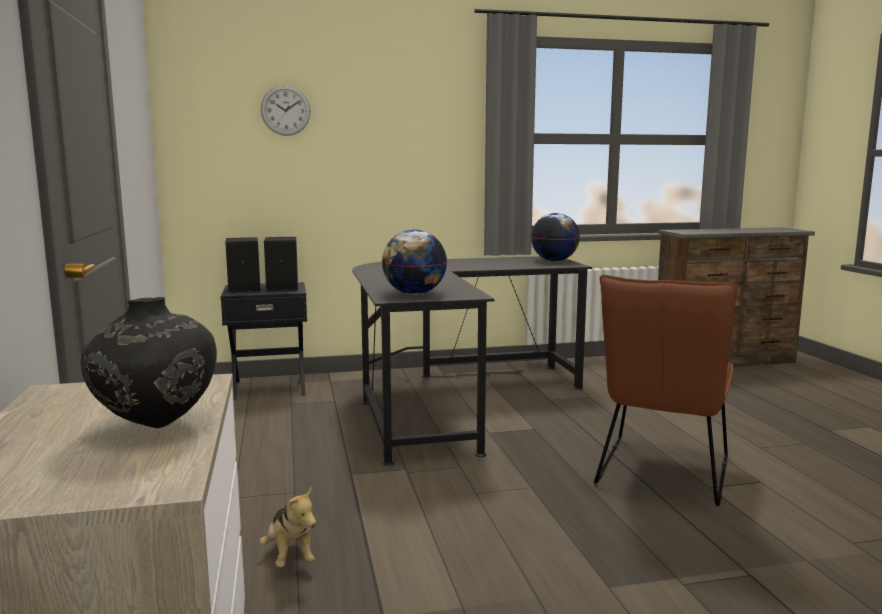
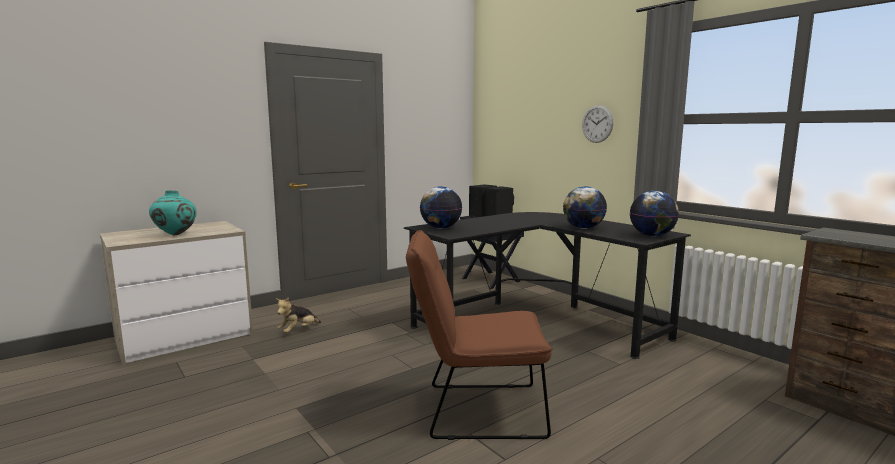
camera: 65 degrees right, 0 degrees up
black vase [81,297,217,428] -> turquoise vase [149,190,197,235]
wall clock [261,85,311,136] -> wall clock moved to [582,105,613,143]
none -> globe [563,186,607,229]

